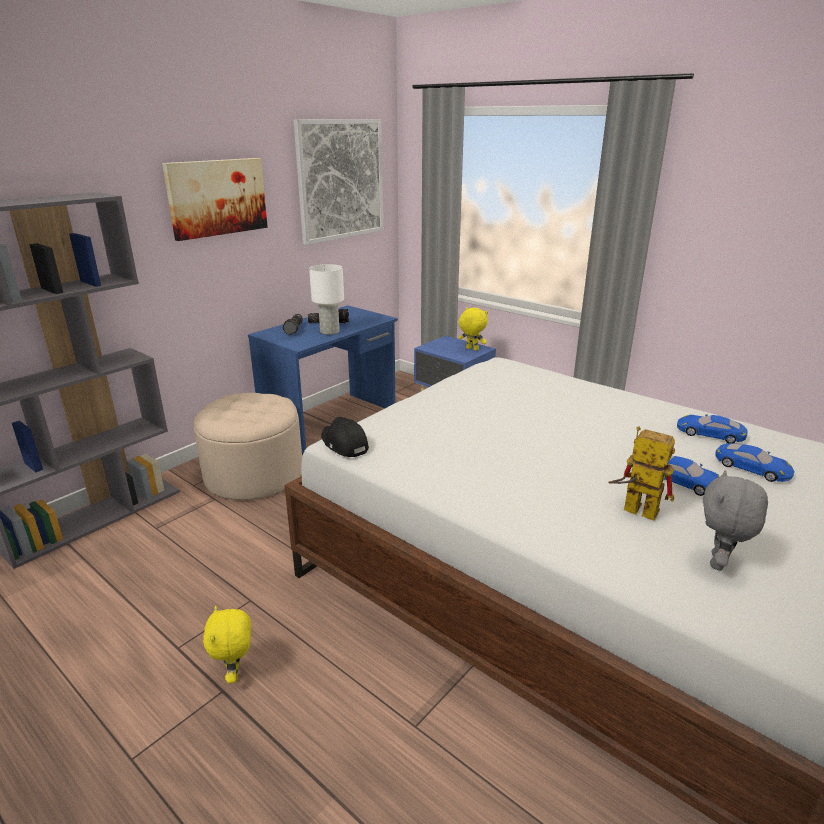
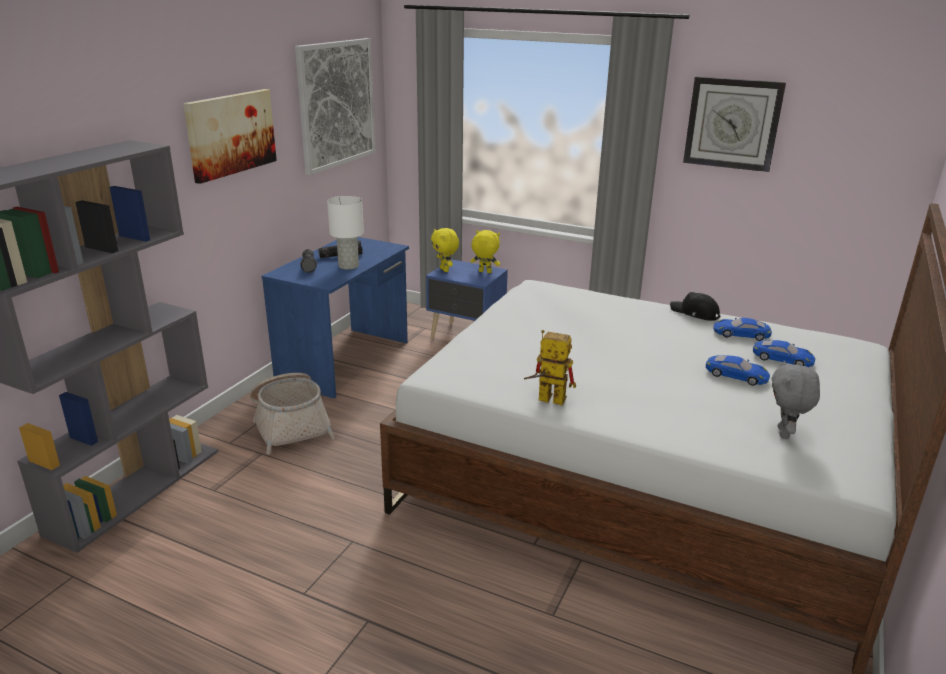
camera: 15 degrees left, 0 degrees up
beige ottoman [194,393,302,500] -> basket [250,373,335,455]
yellow plush toy [203,606,251,684] -> yellow plush toy moved to [431,228,459,272]
black cap [321,417,369,457] -> black cap moved to [670,292,720,321]
toy robot [608,427,675,521] -> toy robot moved to [524,330,576,406]
none -> wall clock [683,76,786,172]

